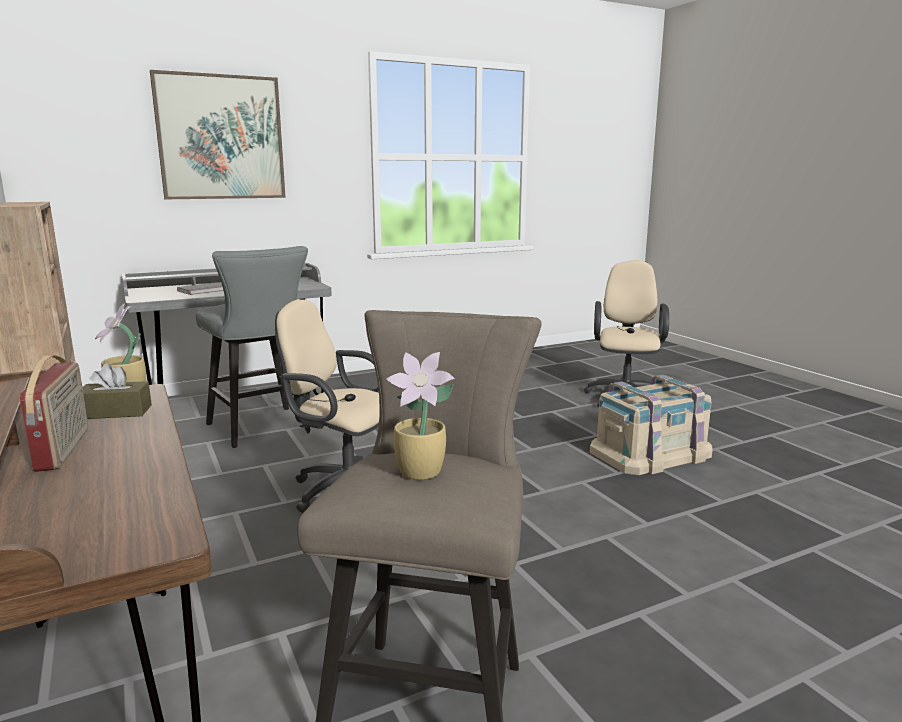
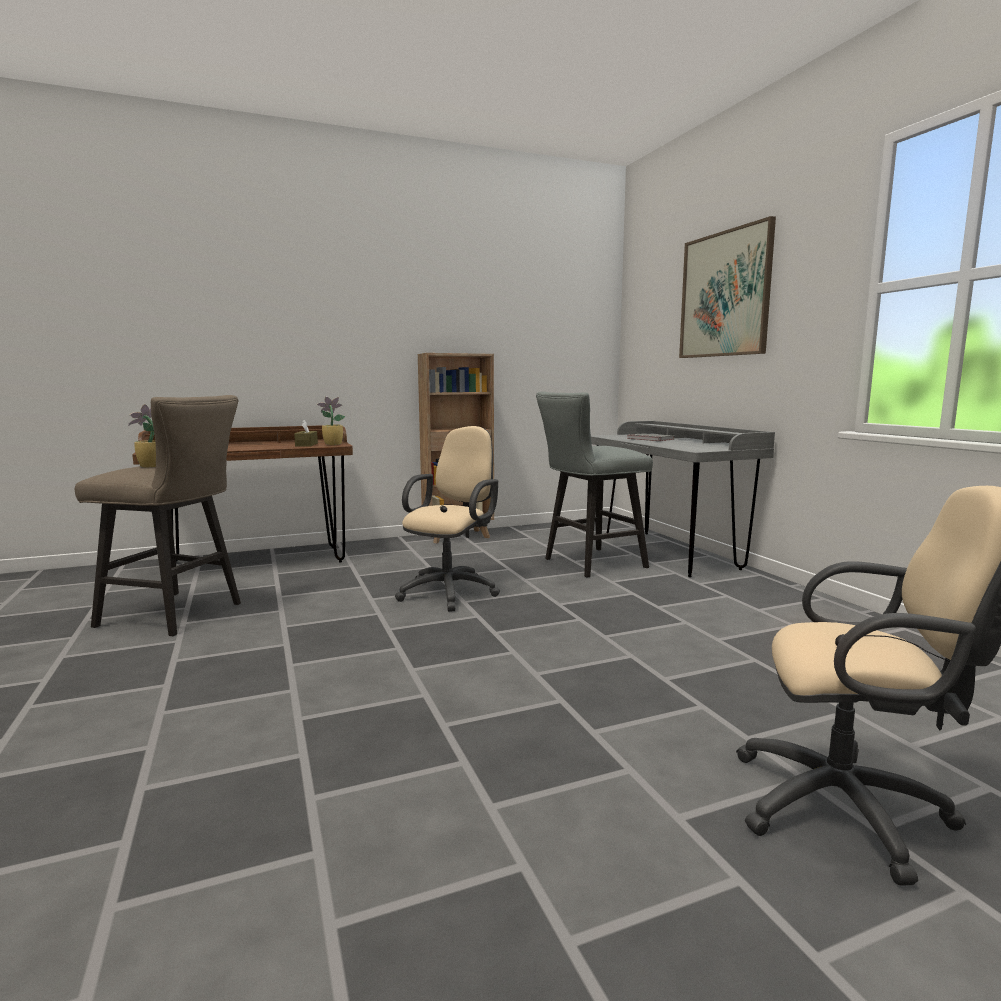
camera: 95 degrees right, 5 degrees down
radio [20,355,88,472] -> none
beige storage box [590,375,712,475] -> none

